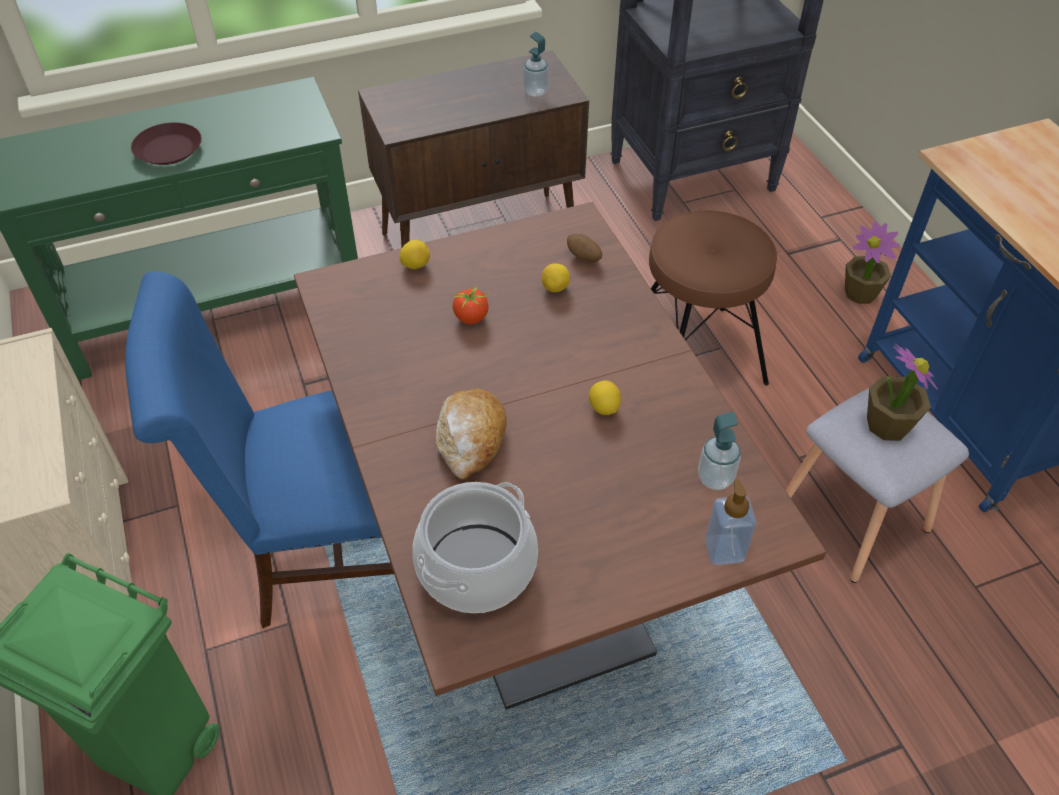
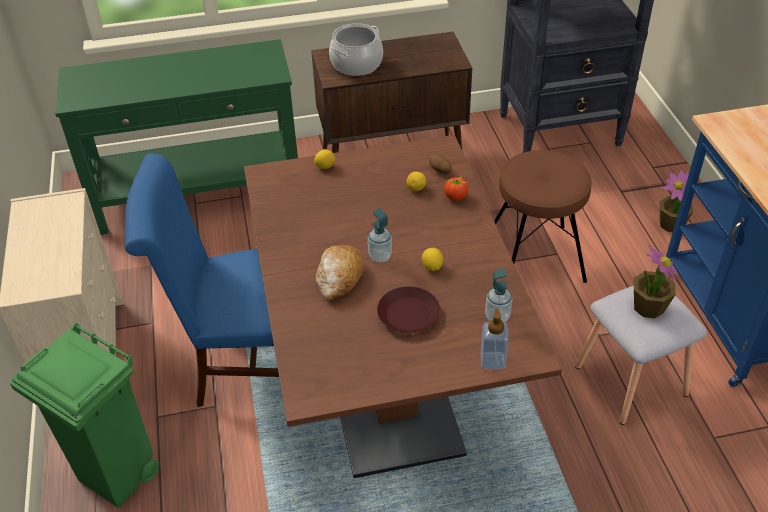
camera: 10 degrees right, 5 degrees down
brown plate [131,122,202,165] -> brown plate moved to [377,286,440,333]
cooking pot [413,482,538,613] -> cooking pot moved to [329,23,383,76]
tomato [452,285,490,324] -> tomato moved to [444,177,470,201]
soap dispenser [523,32,548,97] -> soap dispenser moved to [368,208,392,263]

